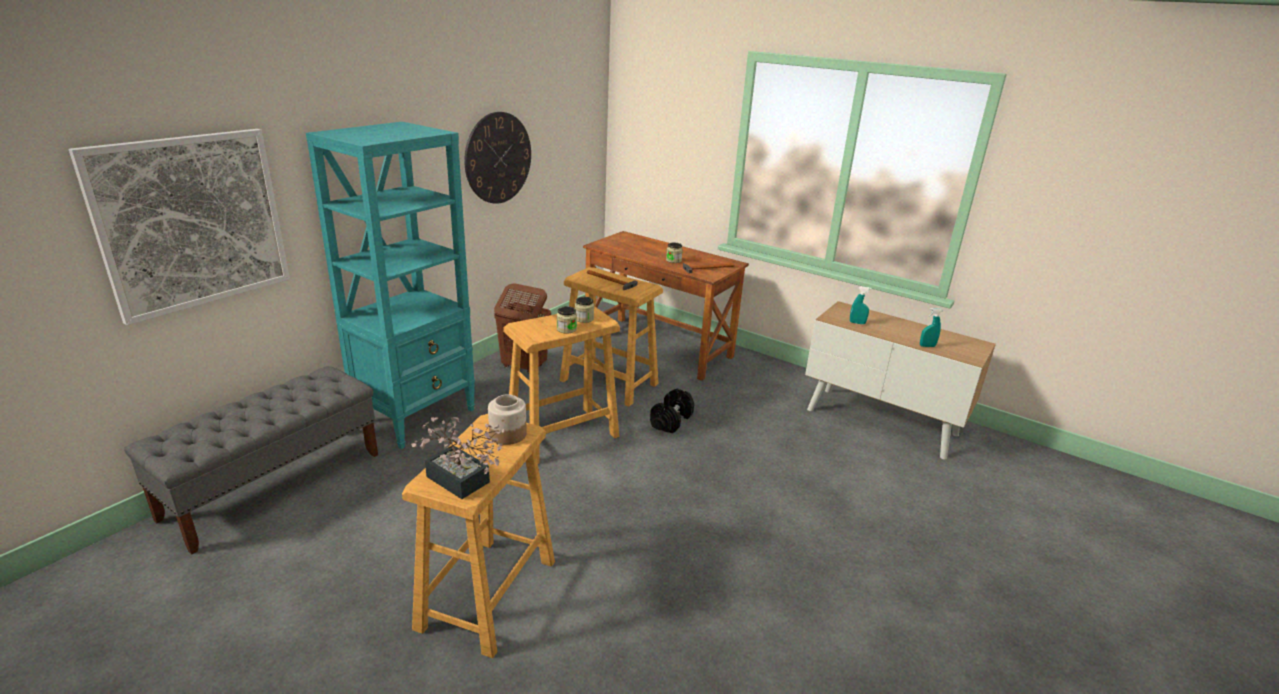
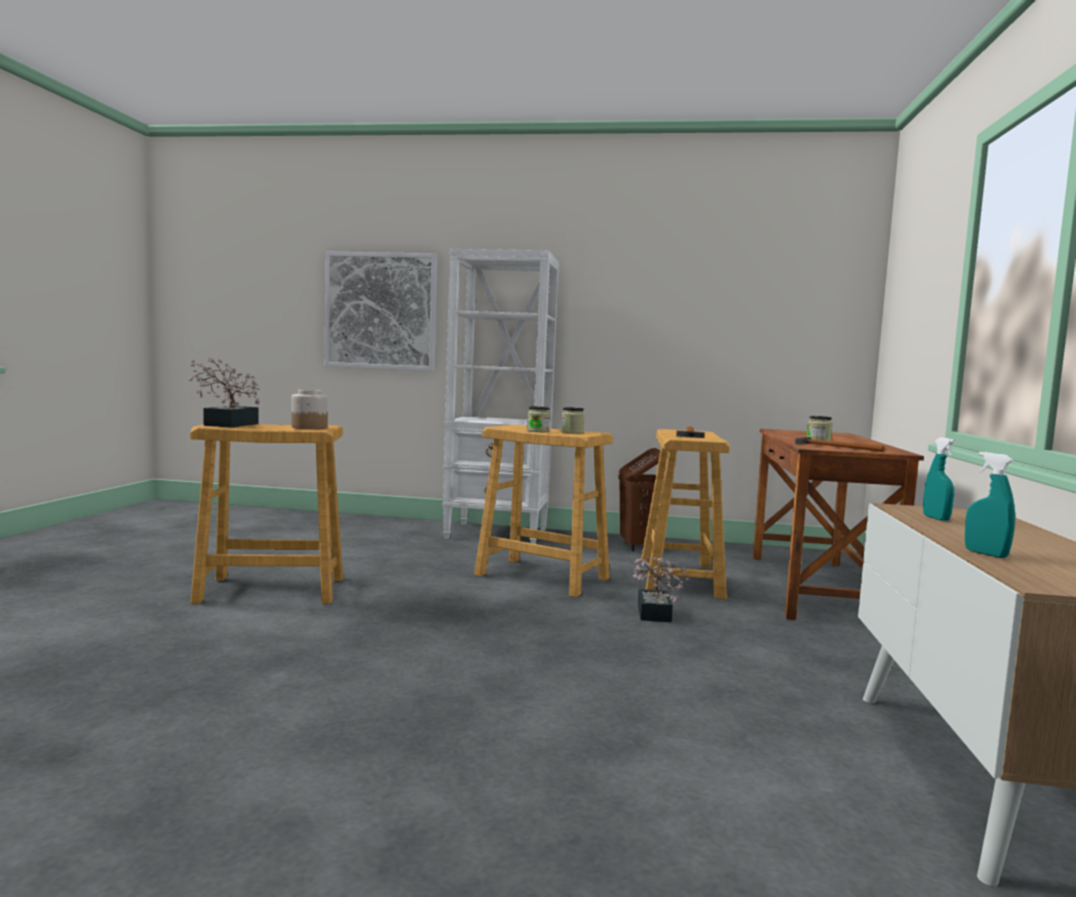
camera: 65 degrees right, 20 degrees down
grey bench [124,366,378,555] -> none
turquoise bookcase [306,122,475,449] -> white bookcase [443,249,559,544]
wall clock [464,112,531,204] -> none
black dumbbell [650,389,694,433] -> potted plant [632,556,689,622]

